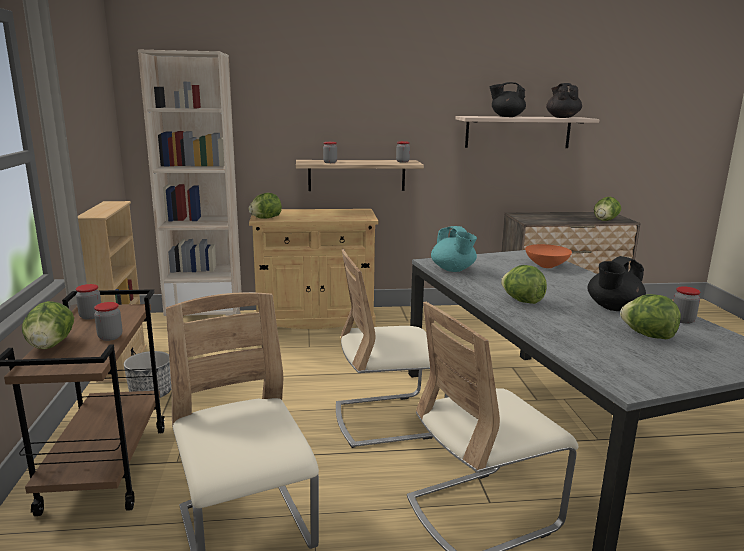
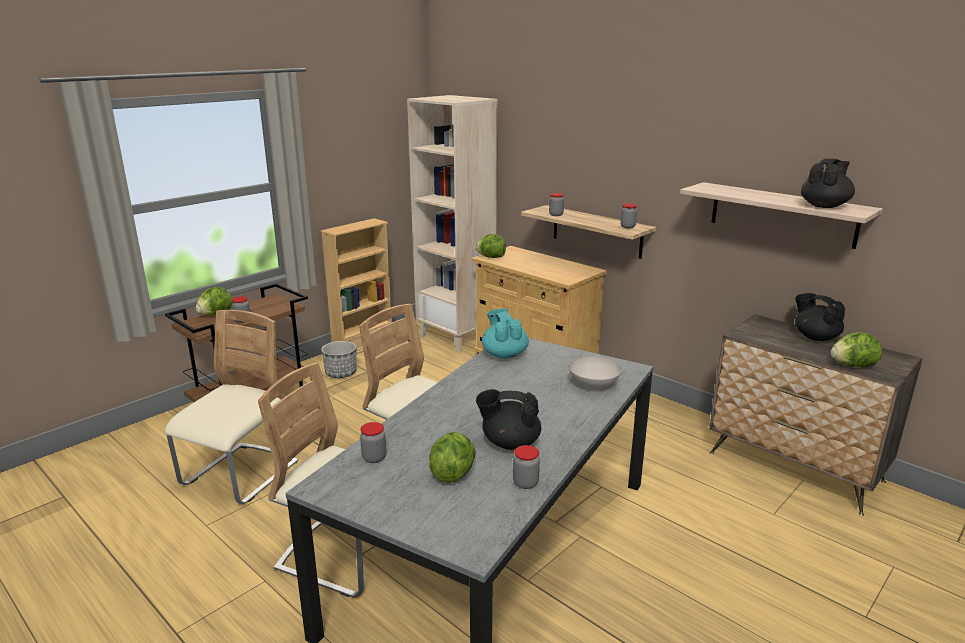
camera: 50 degrees right, 5 degrees up
jar [76,284,101,320] -> jar moved to [360,422,386,463]
turquoise teapot [431,226,477,272] -> turquoise teapot turned 135 degrees clockwise [482,308,529,359]
black teapot [490,82,526,117] -> black teapot moved to [795,293,845,341]
lettuce [501,265,547,304] -> none
orange bowl [525,244,572,268] -> white bowl [569,356,622,389]

